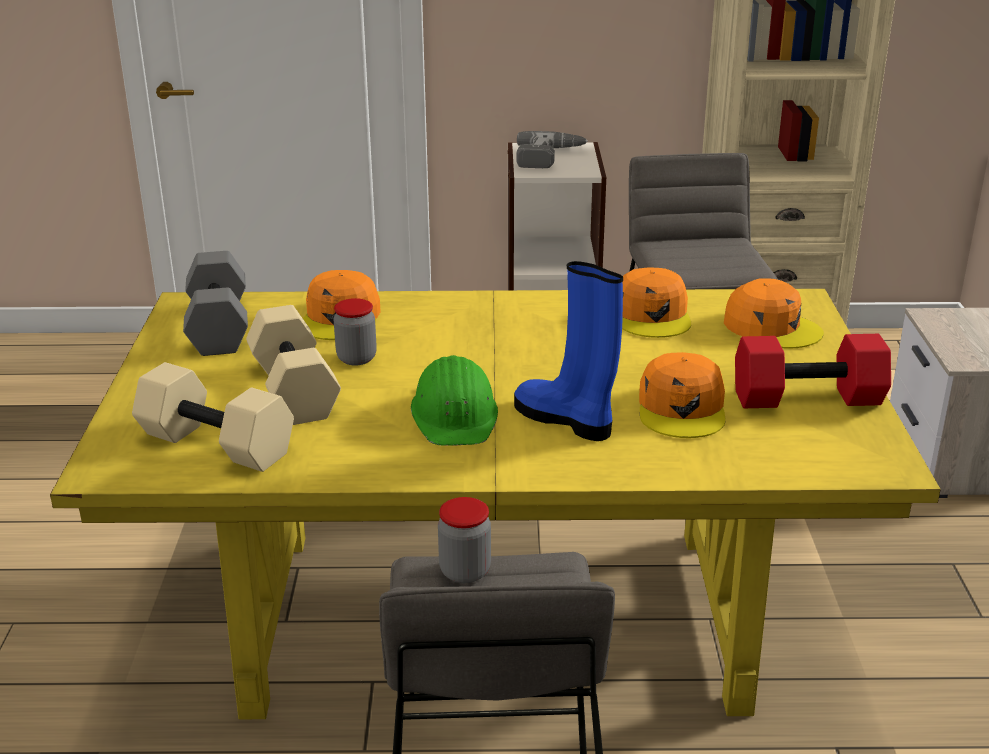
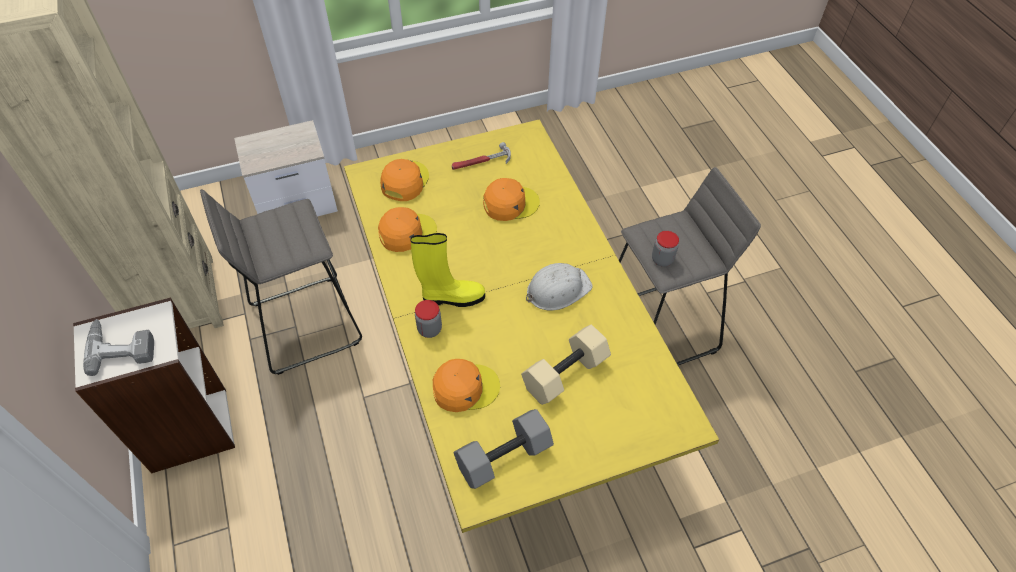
camera: 110 degrees left, 25 degrees up
beige dumbbell [132,362,294,472] -> none
jar [333,298,377,366] -> jar moved to [415,300,442,338]
green hard hat [411,355,498,446] -> white hard hat [526,263,593,311]
blue boot [514,261,623,441] -> none
red dumbbell [735,334,891,408] -> hammer [452,142,511,170]
none -> yellow boot [410,233,485,307]

